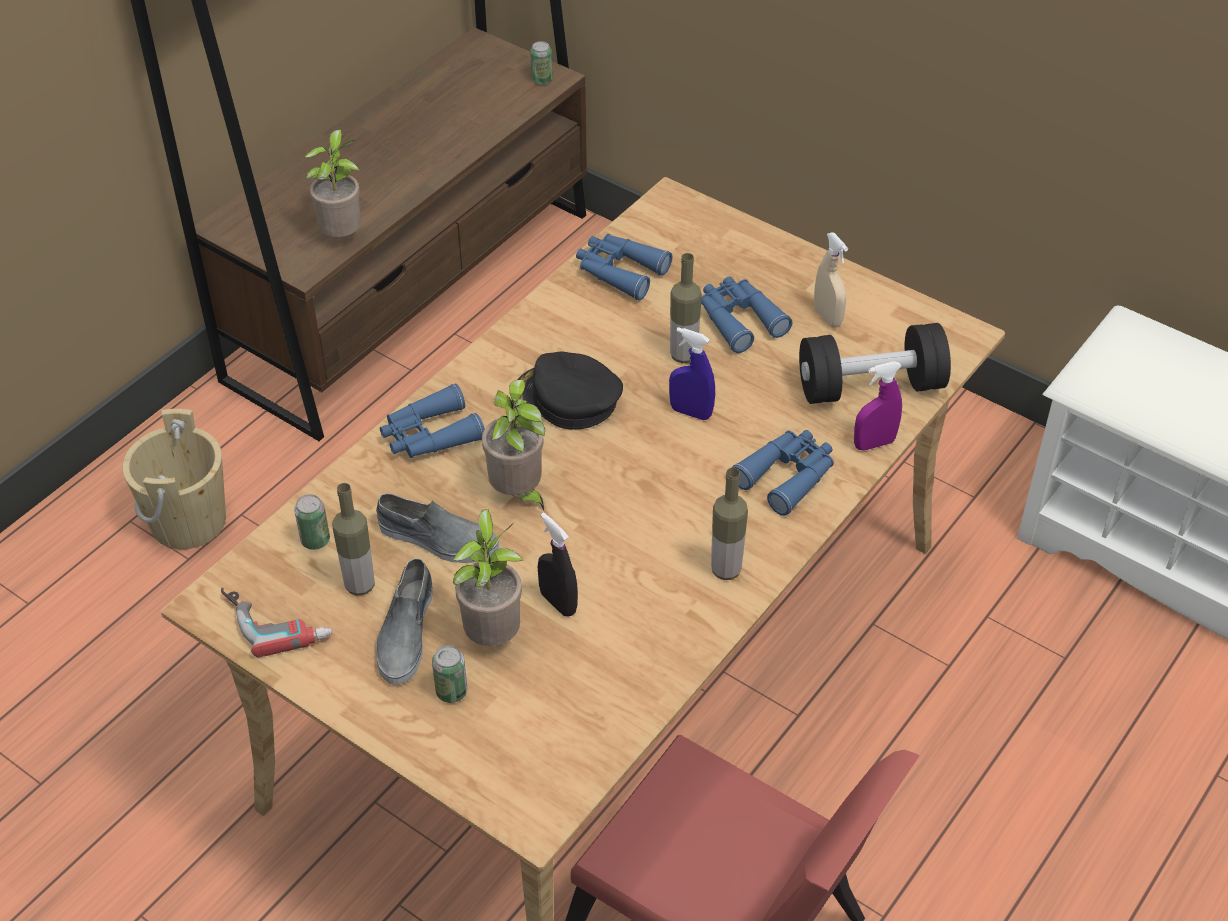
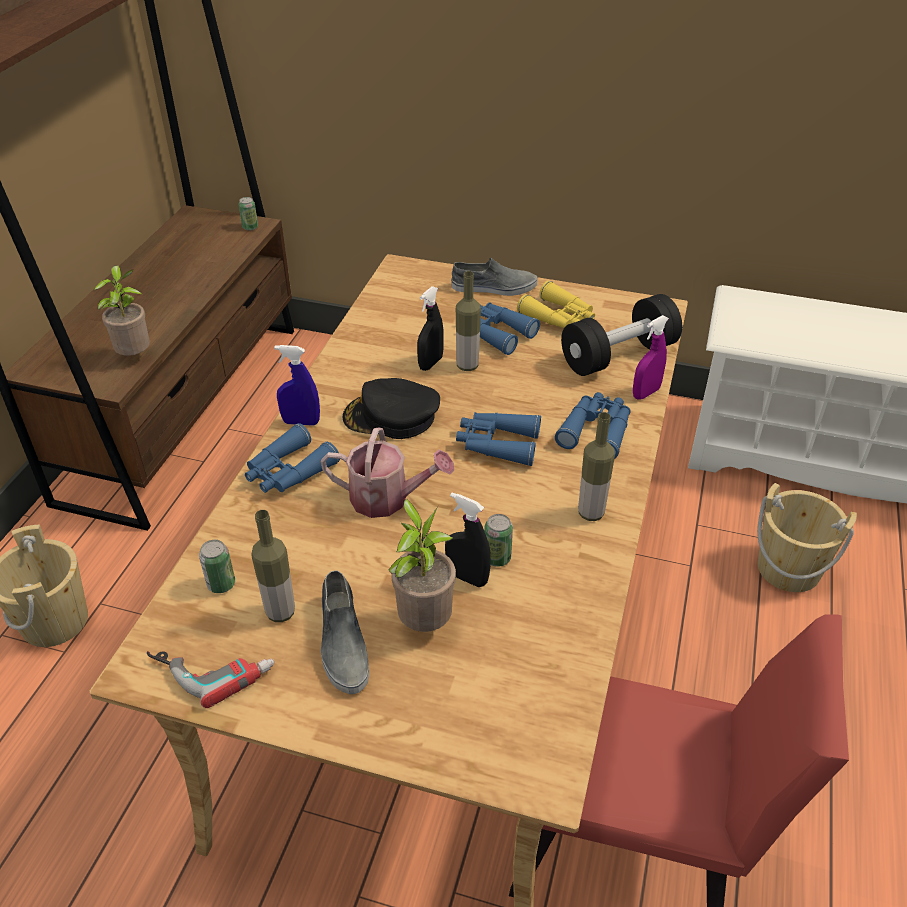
camera: 20 degrees left, 5 degrees down
grey shoe [376,493,499,563] -> grey shoe moved to [451,258,537,296]
can [432,645,467,703] -> can moved to [484,514,513,567]
potted plant [482,380,545,510] -> watering can [321,428,454,518]
blue binoculars [576,234,672,301] -> blue binoculars moved to [456,412,541,466]
blue spray bottle [669,327,715,420] -> blue spray bottle moved to [274,345,320,426]
beige spray bottle [814,232,848,328] -> yellow binoculars [517,281,595,328]
none -> black spray bottle [417,286,443,371]
none -> beige bucket [757,483,857,592]

